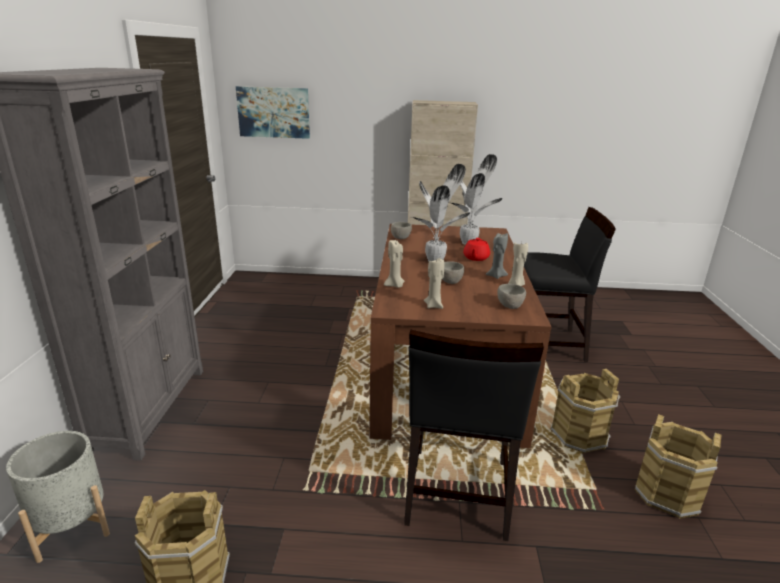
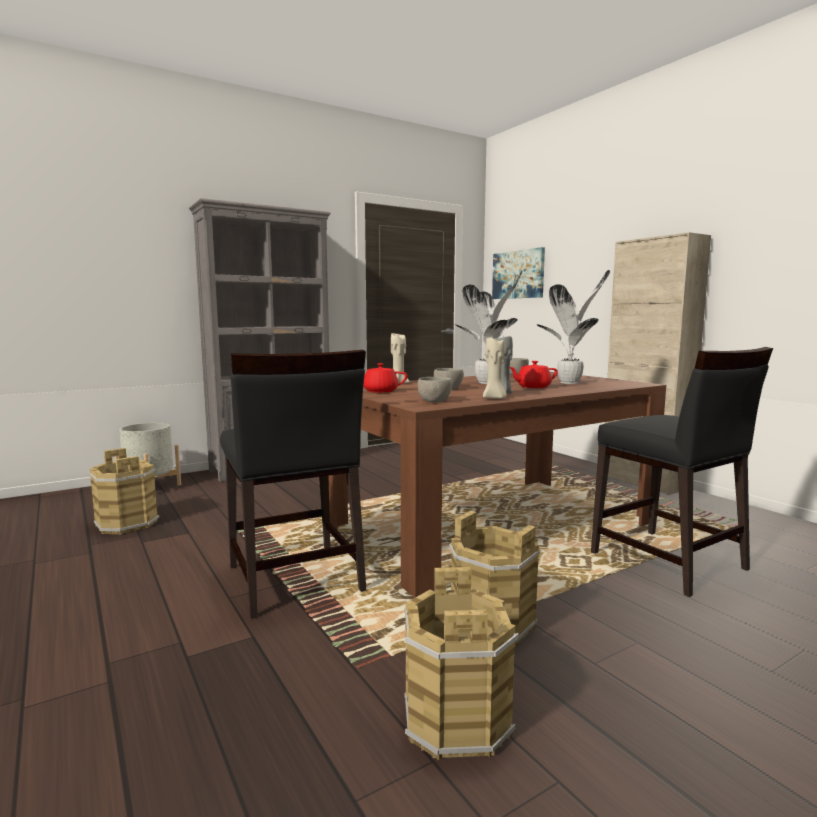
camera: 55 degrees right, 15 degrees down
black chair [404,330,544,541] -> black chair turned 90 degrees counterclockwise [220,350,366,619]
beige candle [424,258,445,309] -> red teapot [363,363,408,393]

